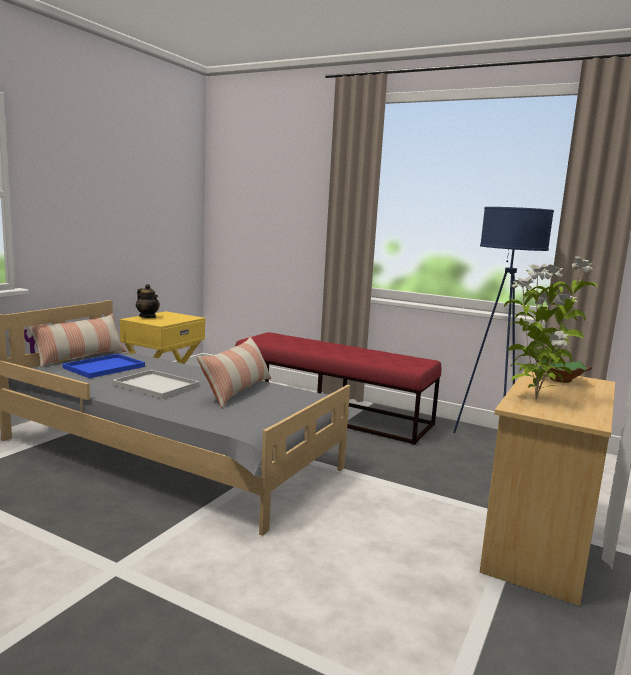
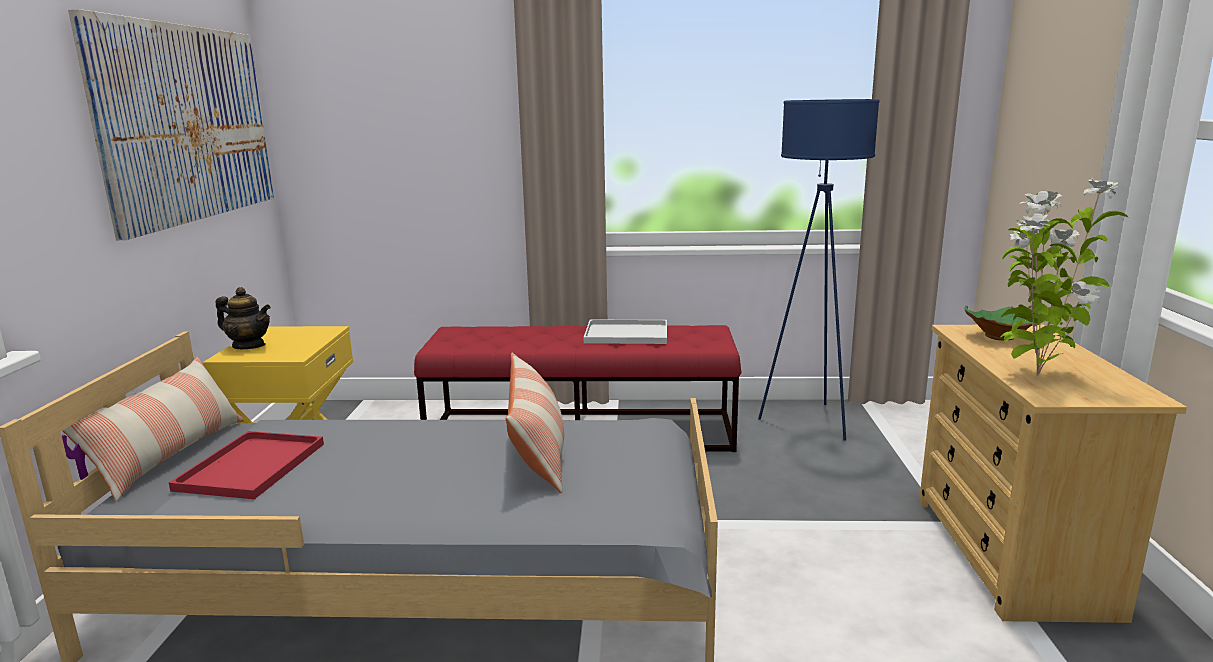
camera: 25 degrees left, 5 degrees up
blue tray [63,354,145,378] -> red tray [169,431,324,499]
white tray [112,370,200,399] -> white tray moved to [584,320,667,344]
none -> picture [68,9,274,240]

